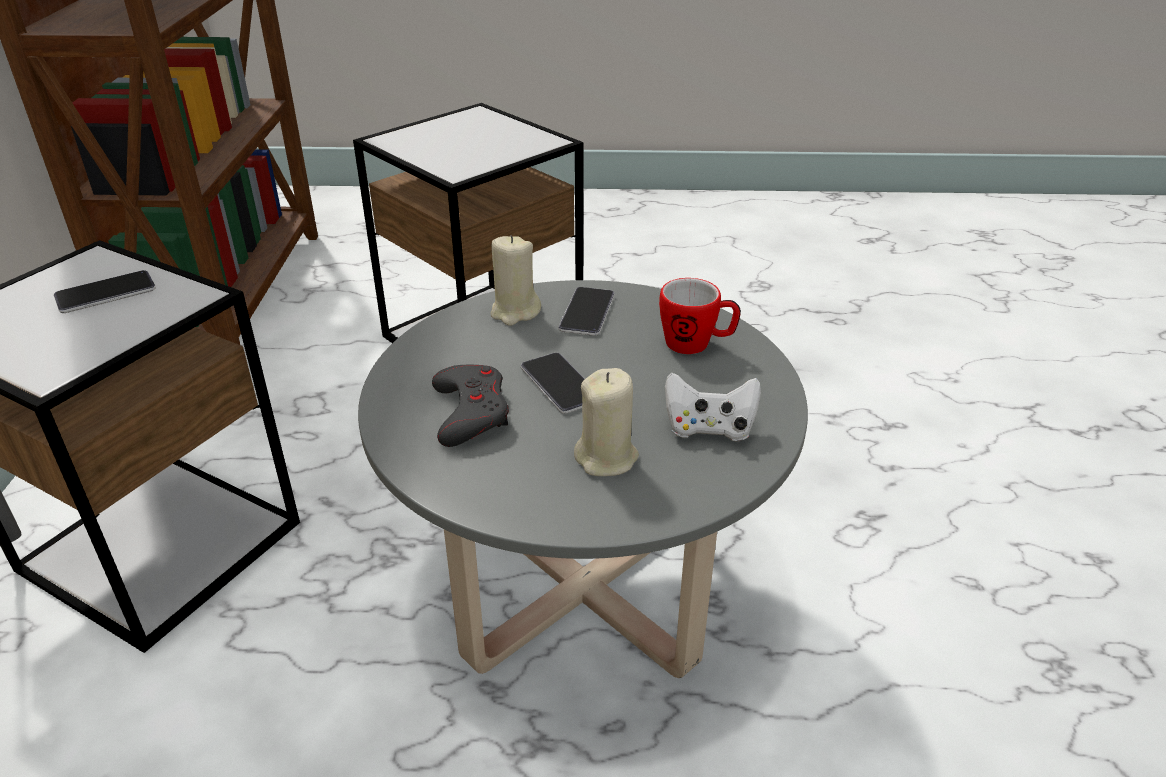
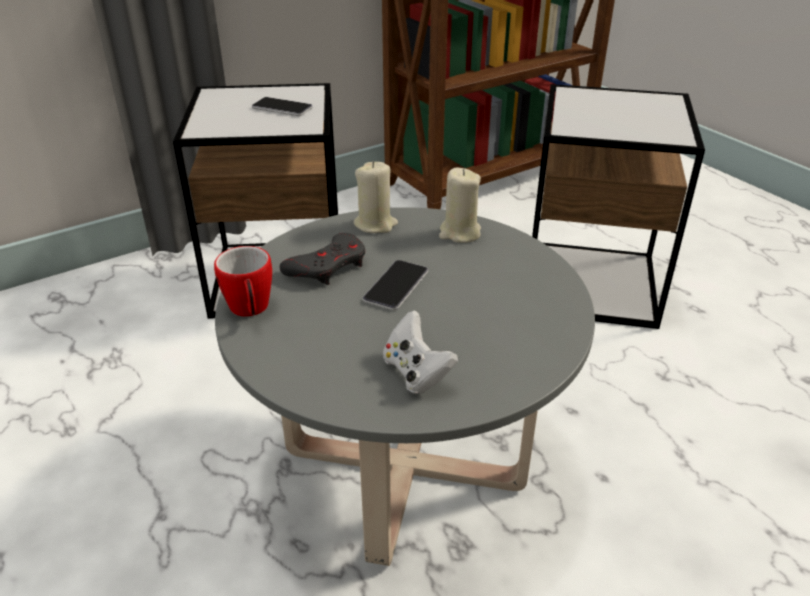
camera: 55 degrees right, 0 degrees up
phone [558,287,615,336] -> none
beige candle [574,368,639,476] -> beige candle moved to [353,161,398,233]
mug [659,278,741,354] -> mug moved to [214,246,272,316]

